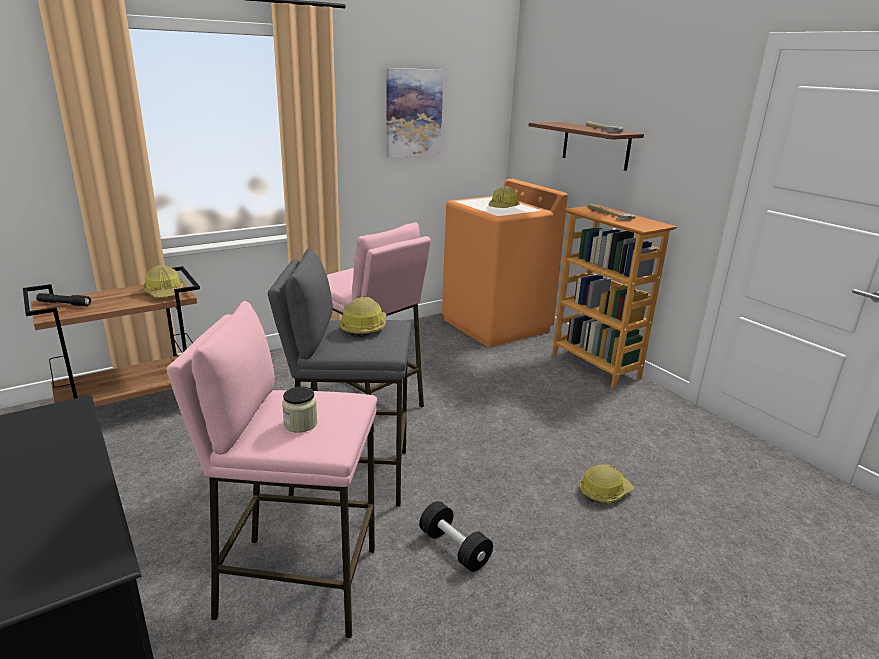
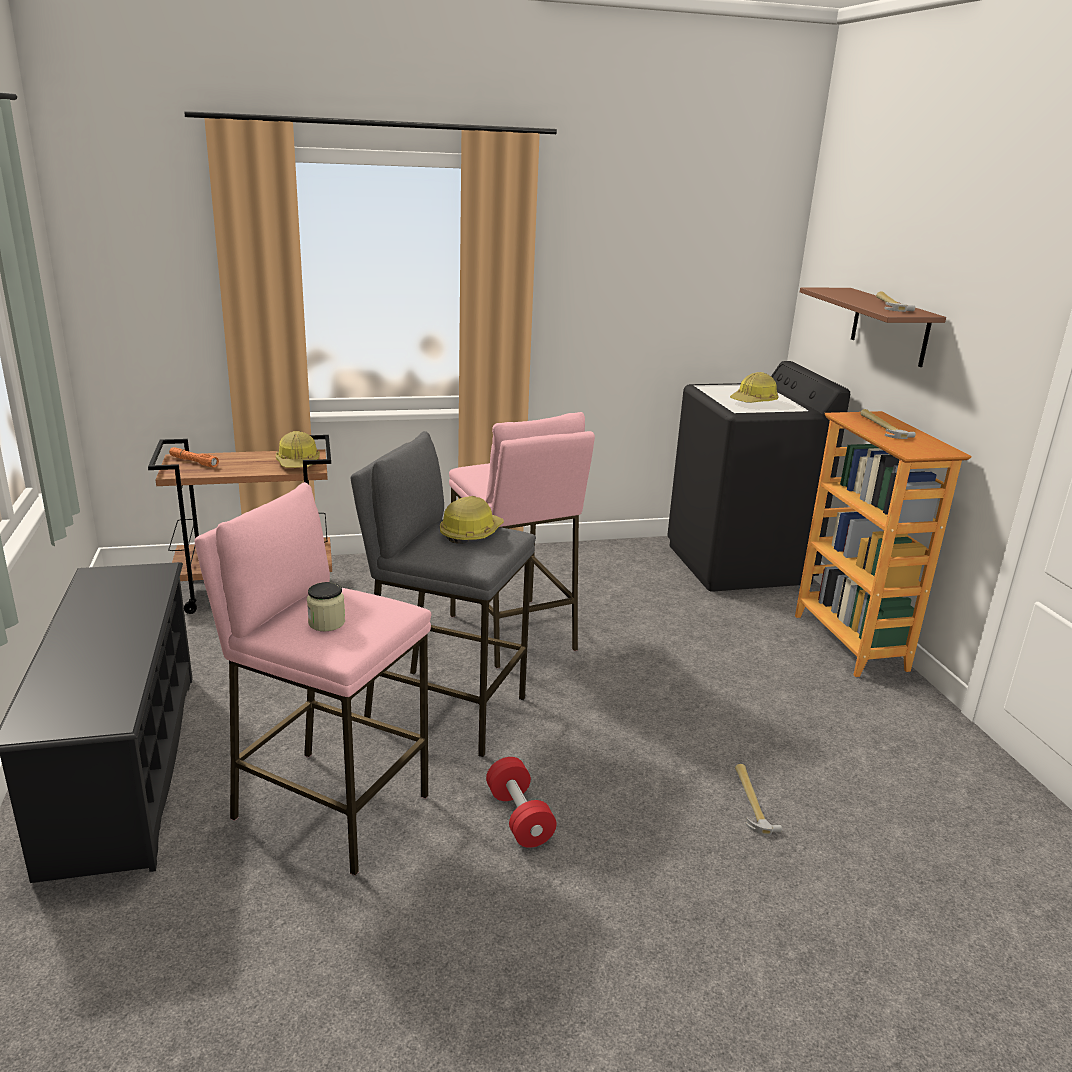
camera: 20 degrees right, 0 degrees up
black flashlight [36,293,91,306] -> orange flashlight [169,447,219,467]
picture [386,68,444,158] -> none
black dumbbell [419,501,493,572] -> red dumbbell [486,757,557,848]
orange washing machine [442,179,568,347] -> black washing machine [667,361,850,592]
hard hat [579,464,634,503] -> hammer [735,764,782,835]

